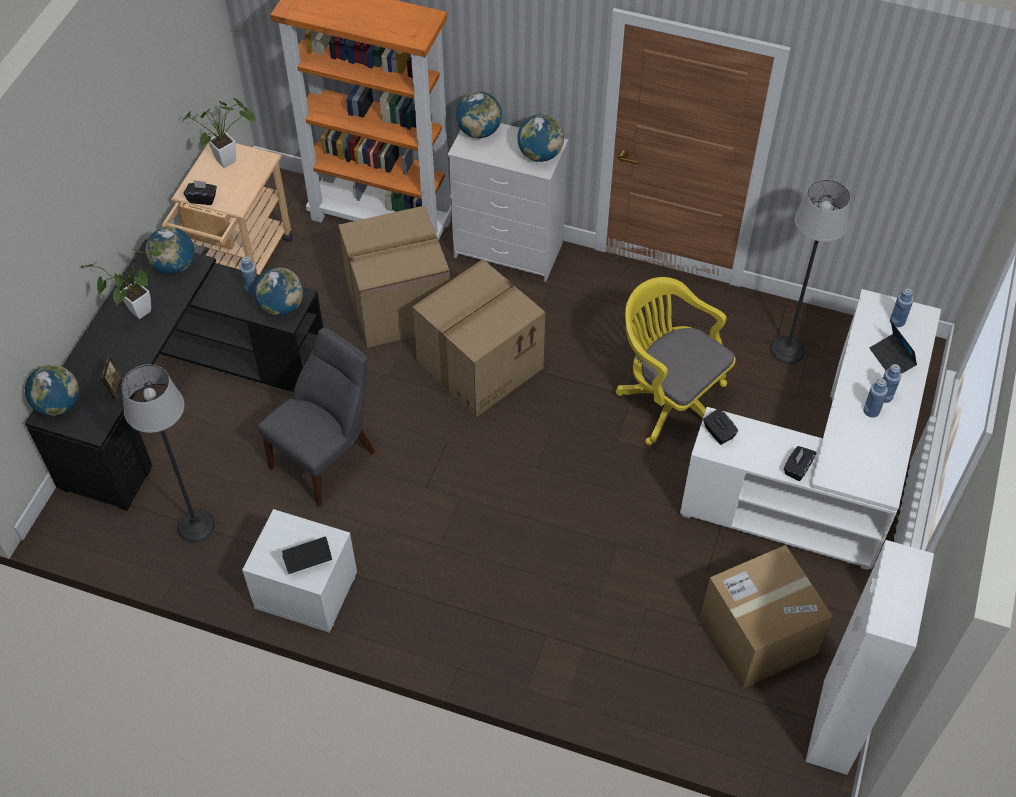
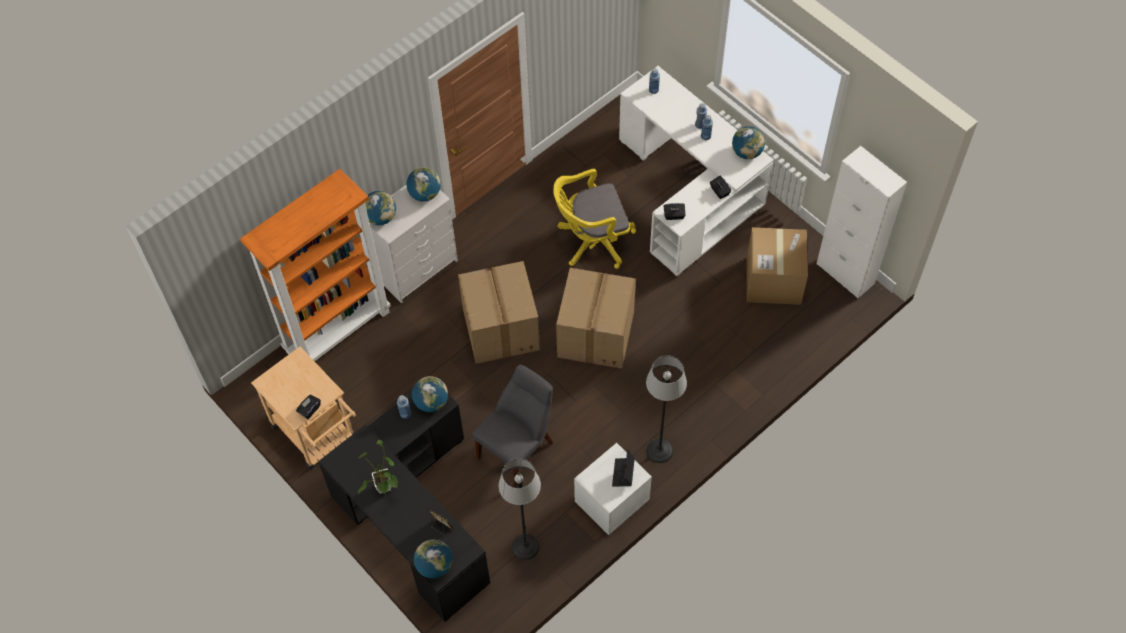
camera: 60 degrees left, 5 degrees up
globe [145,227,194,275] -> globe moved to [732,126,765,159]
potted plant [182,98,257,168] -> none
grey chair [258,328,375,507] -> grey chair turned 60 degrees clockwise [473,365,553,487]
cardboard box [339,205,450,348] -> cardboard box moved to [556,268,636,369]
floor lamp [770,180,851,364] -> floor lamp moved to [646,355,687,463]
laptop [870,321,917,374] -> none

